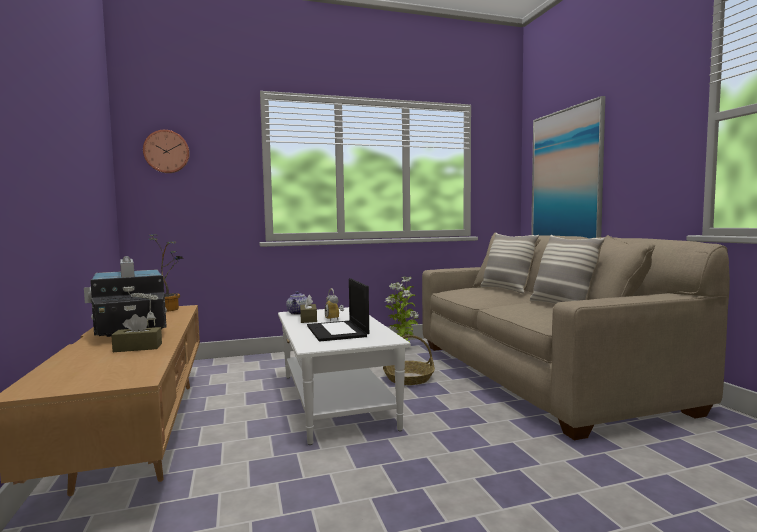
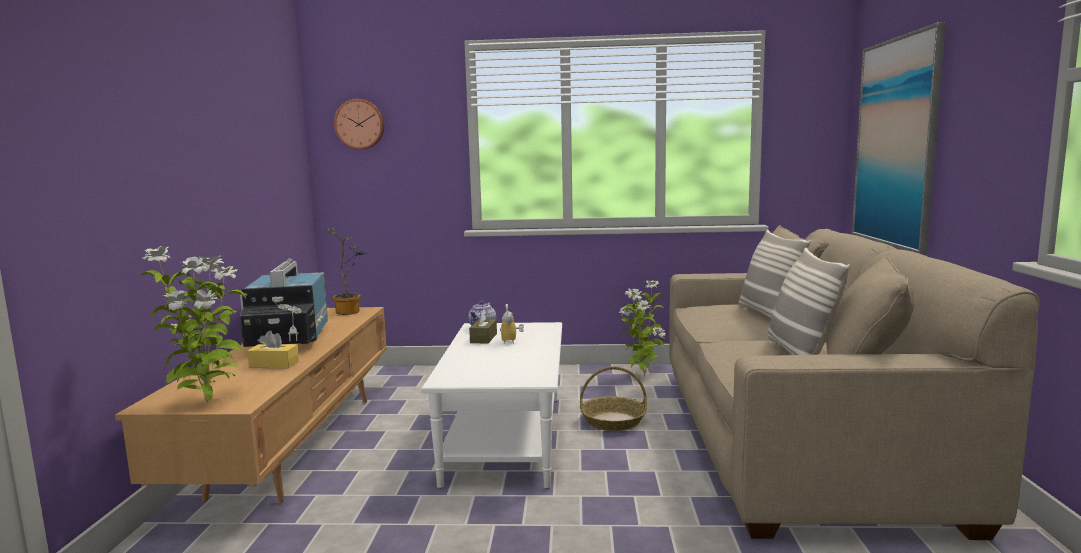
camera: 20 degrees right, 5 degrees up
brown tissue box [111,314,162,352] -> yellow tissue box [247,331,299,368]
laptop [307,278,369,342] -> none
none -> potted plant [141,246,246,402]

